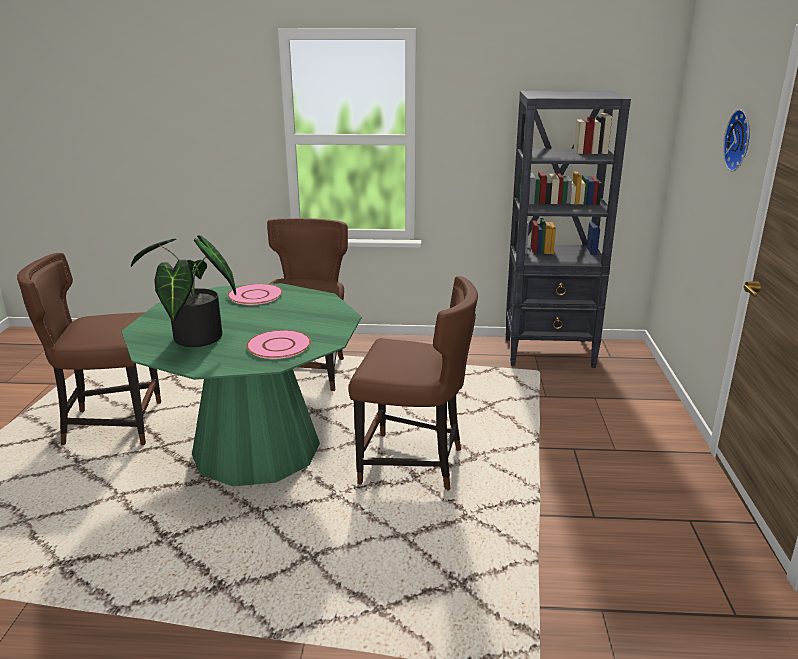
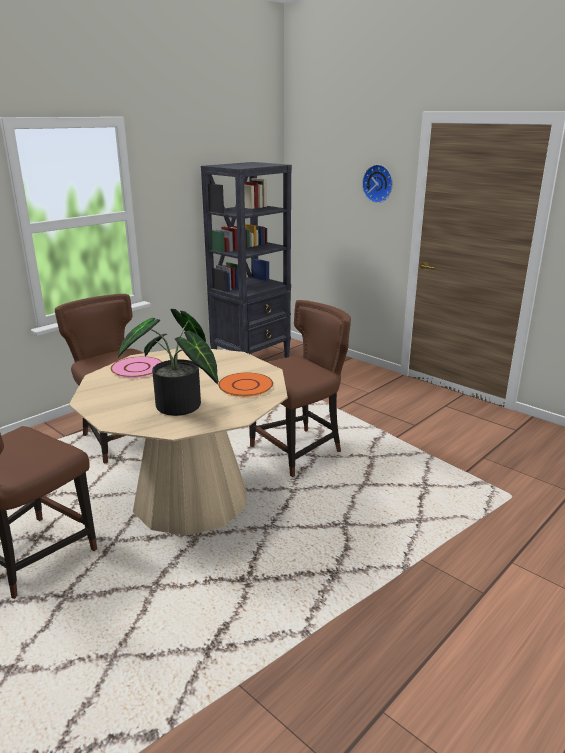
camera: 50 degrees left, 0 degrees up
green dining table [122,283,362,486] -> beige dining table [69,348,288,536]
pink plate [246,330,311,359] -> orange plate [218,372,273,397]

